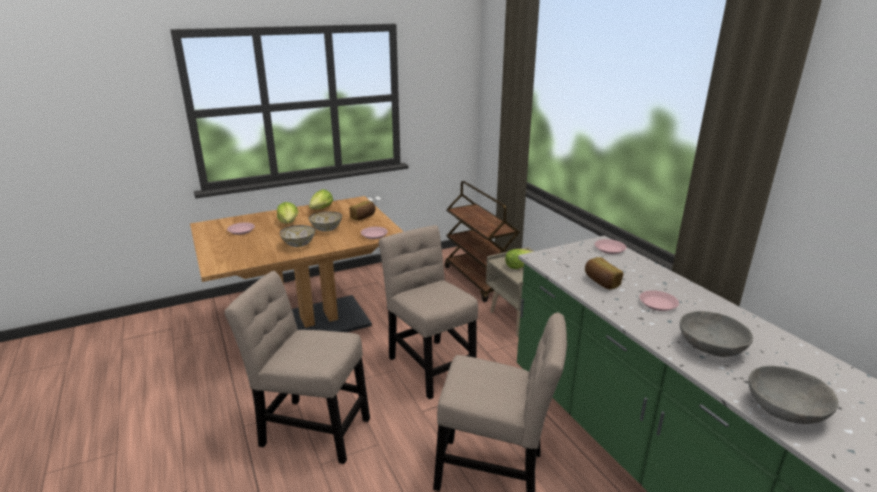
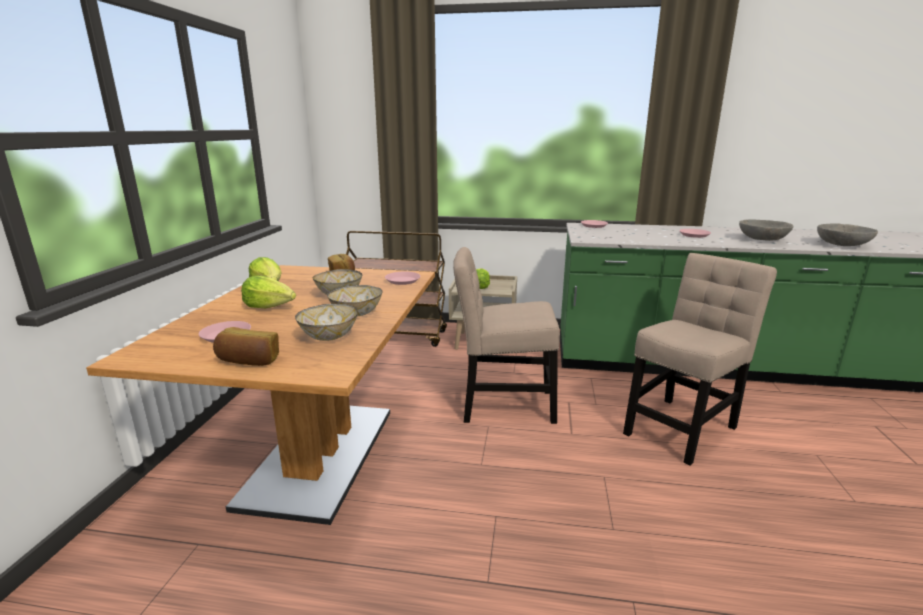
camera: 55 degrees left, 5 degrees down
beige chair [225,271,370,464] -> none
bread [585,257,624,289] -> bread moved to [213,327,279,366]
none -> bowl [295,304,358,341]

